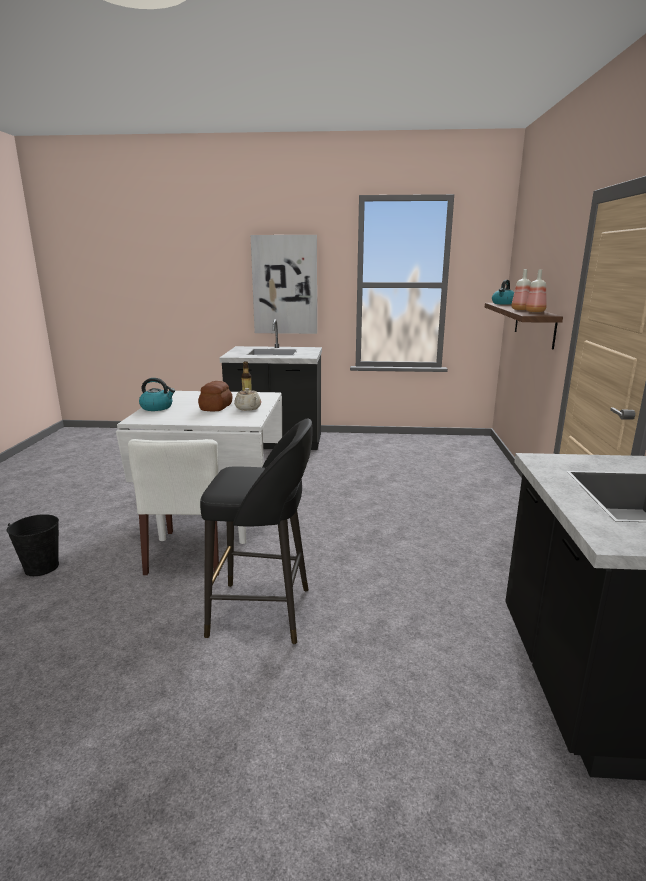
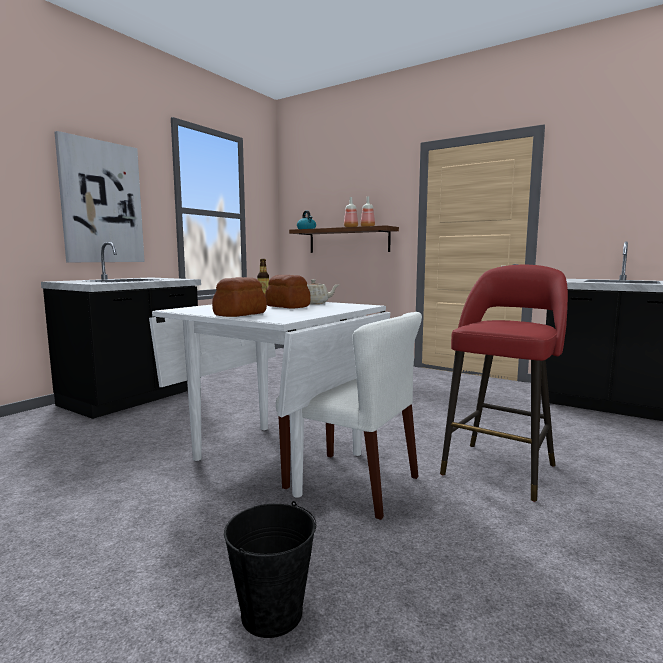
camera: 60 degrees left, 10 degrees down
kettle [139,378,175,411] -> bread [212,277,267,317]
black stool [200,418,313,644] -> red stool [440,265,568,502]

